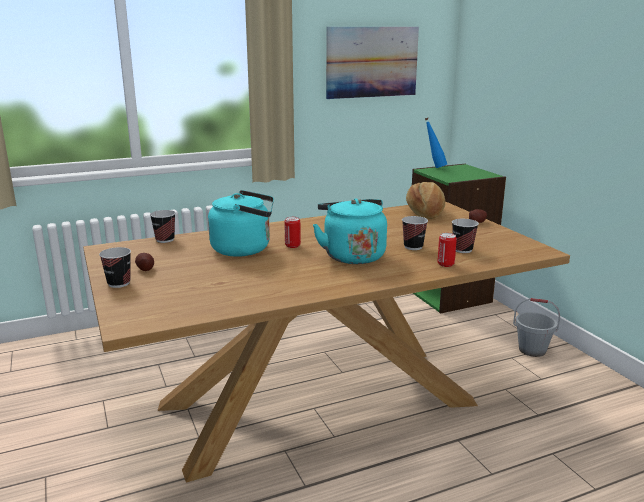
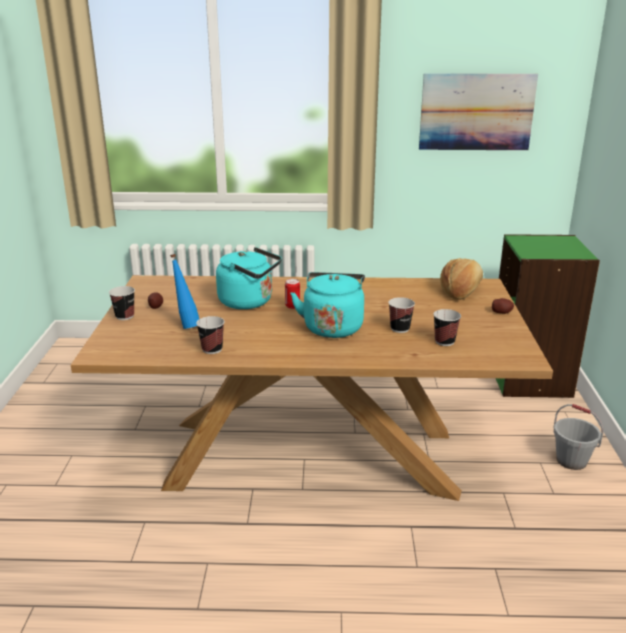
camera: 25 degrees right, 5 degrees up
cup [150,210,176,243] -> cup moved to [196,316,224,354]
blue bottle [425,118,447,168] -> blue bottle moved to [170,254,199,329]
can [438,233,457,267] -> none

